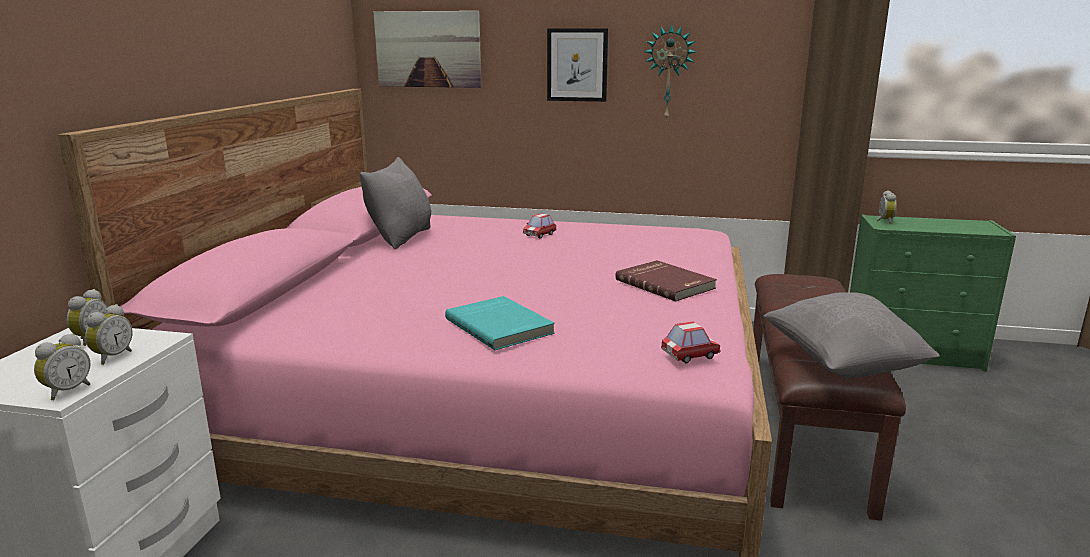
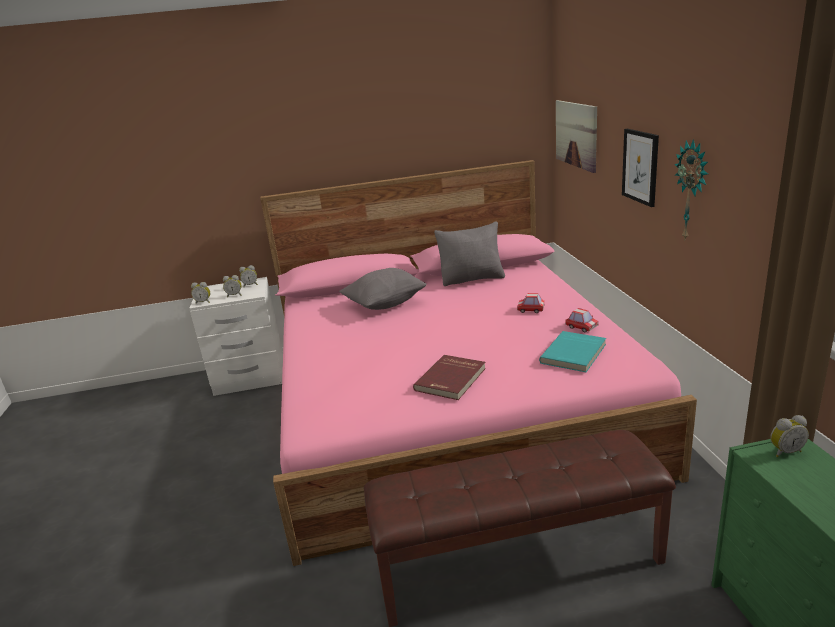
camera: 70 degrees right, 5 degrees up
turquoise book [445,296,555,350] -> turquoise book moved to [539,331,606,372]
toy car [661,321,720,363] -> toy car moved to [565,308,598,332]
grey pillow [763,292,940,378] -> grey pillow moved to [339,268,427,310]

